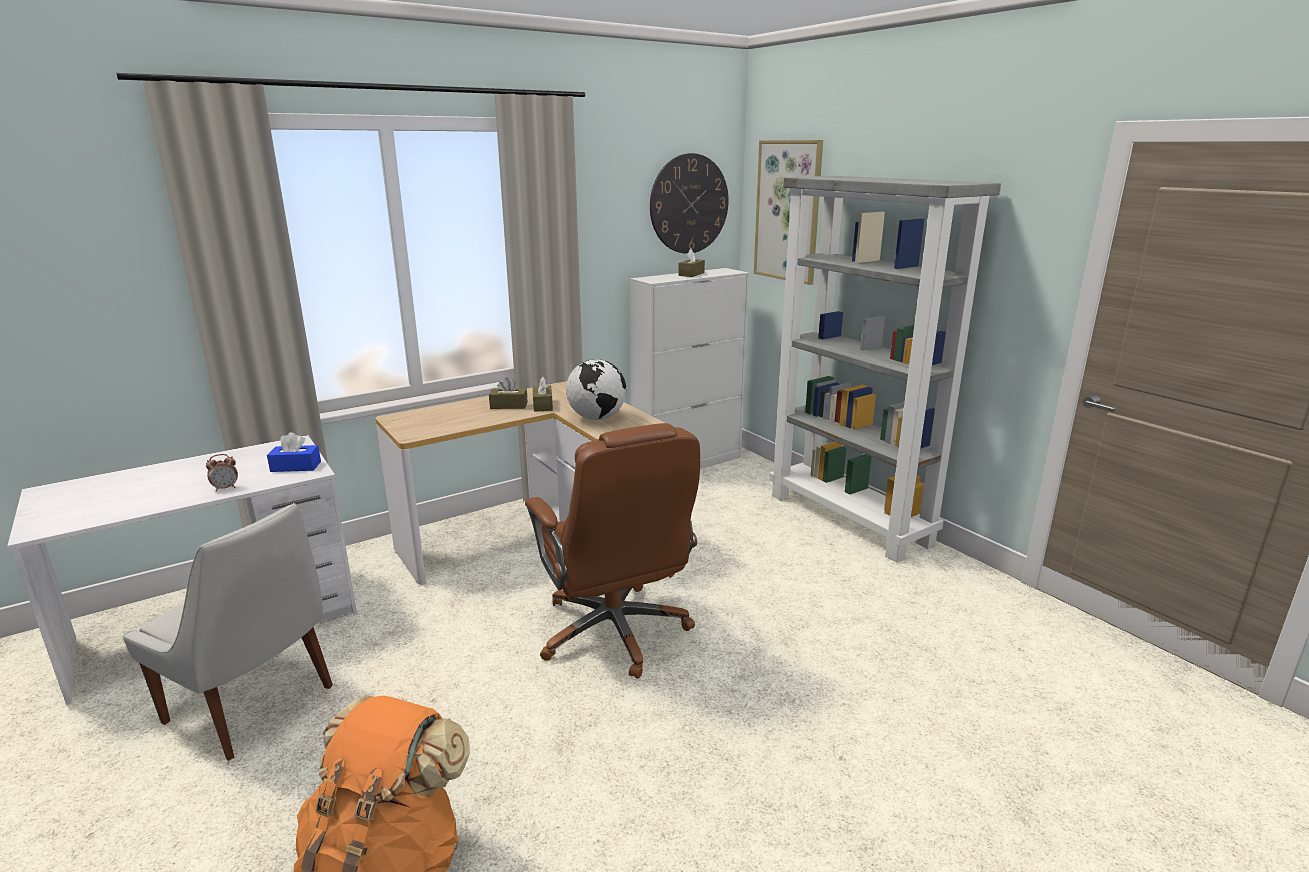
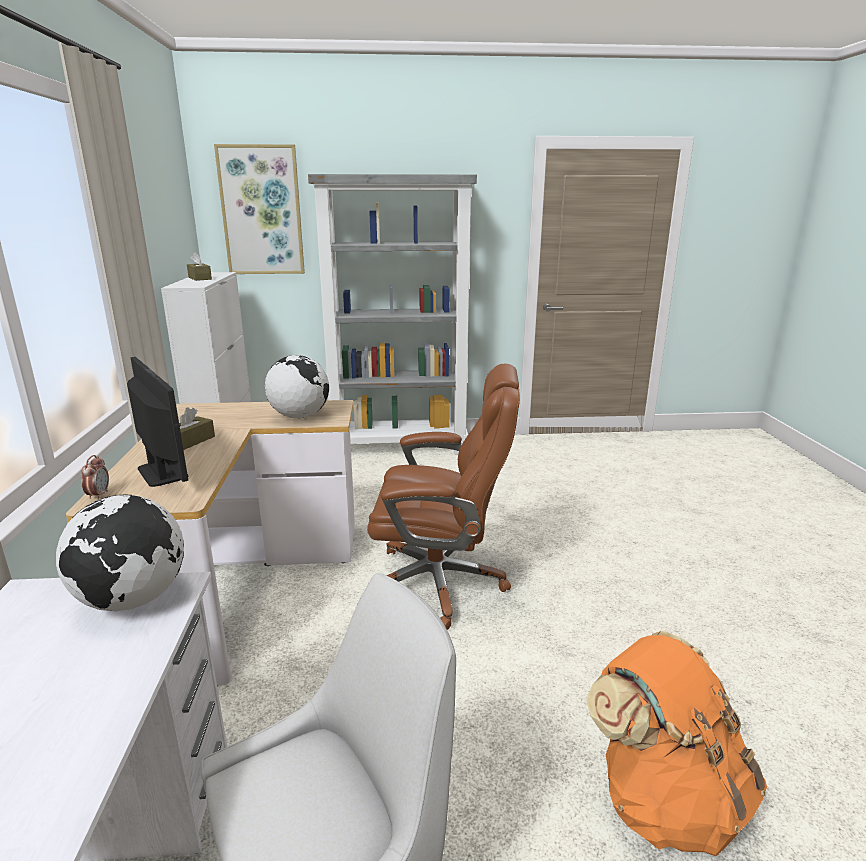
camera: 60 degrees left, 0 degrees up
alarm clock [206,454,238,491] -> alarm clock moved to [81,455,109,500]
blue tissue box [267,433,321,472] -> globe [56,495,184,611]
brown tissue box [533,377,553,412] -> none
wall clock [650,153,729,254] -> none
none -> monitor [127,357,189,487]

